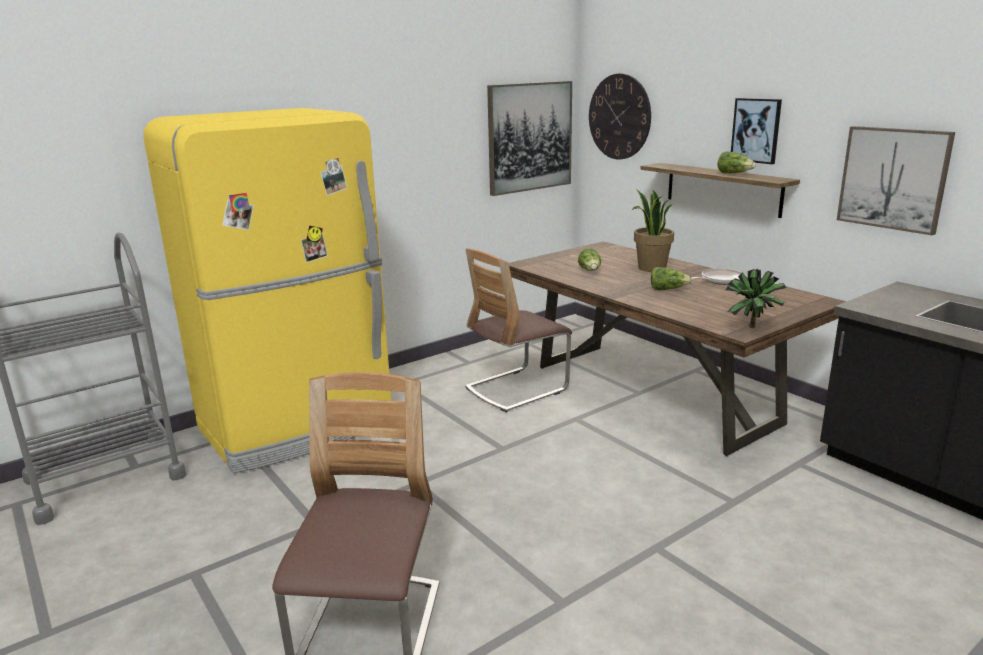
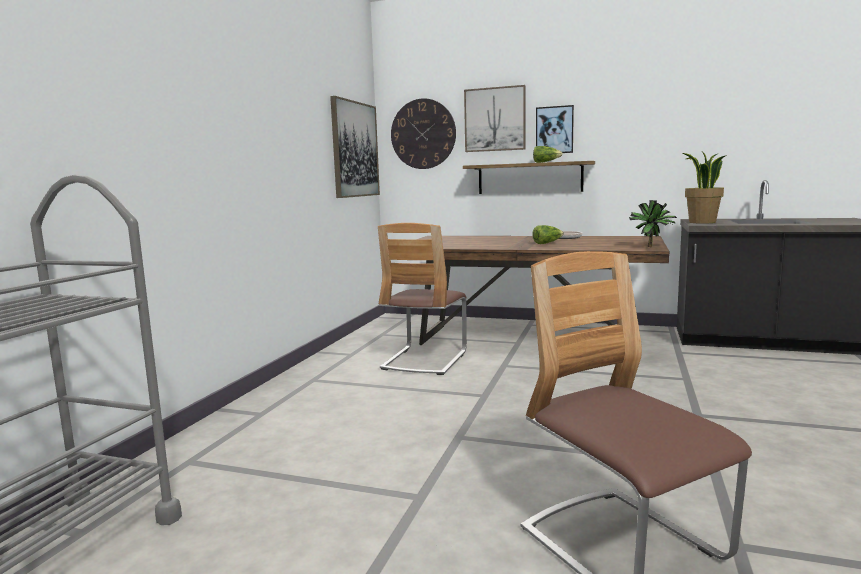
camera: 35 degrees left, 10 degrees down
yellow fridge [144,108,393,473] -> none
lettuce [578,248,601,271] -> none
potted plant [632,189,674,272] -> potted plant moved to [683,151,727,223]
picture [837,126,955,235] -> picture moved to [464,85,526,152]

